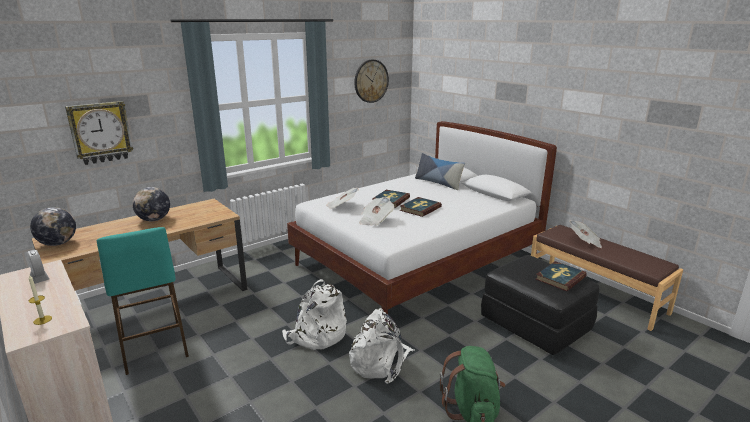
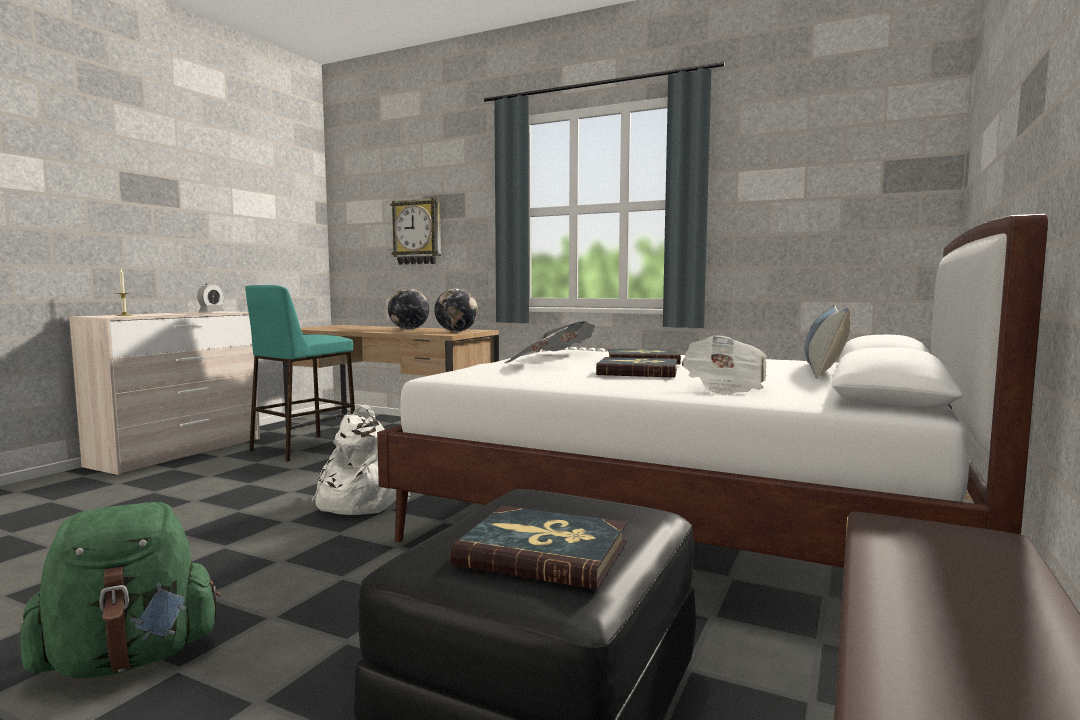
camera: 65 degrees right, 15 degrees down
globe [30,207,76,246] -> globe moved to [434,288,478,332]
white backpack [349,308,414,384] -> none
wall clock [354,60,389,103] -> none
newspaper [569,220,602,248] -> newspaper moved to [682,336,767,396]

